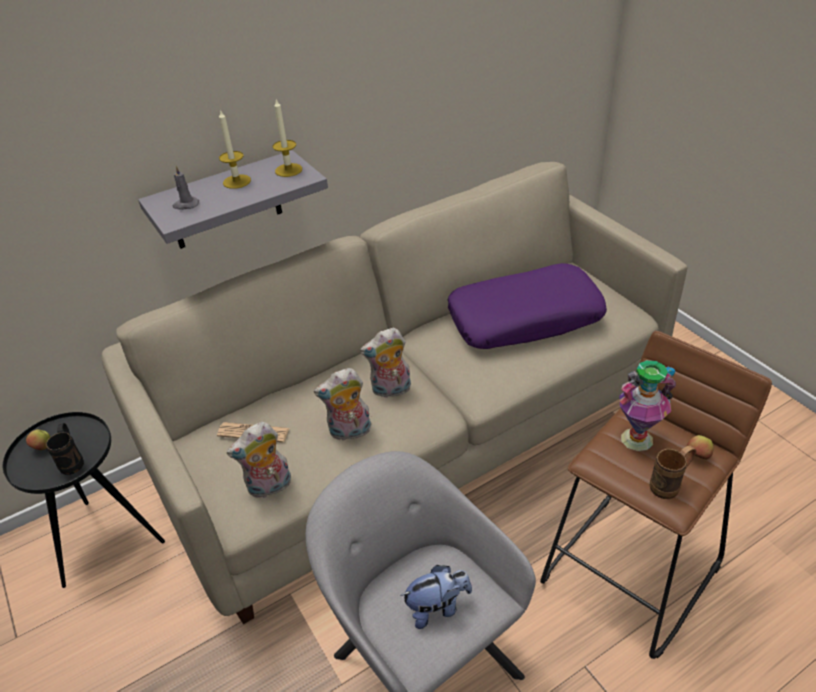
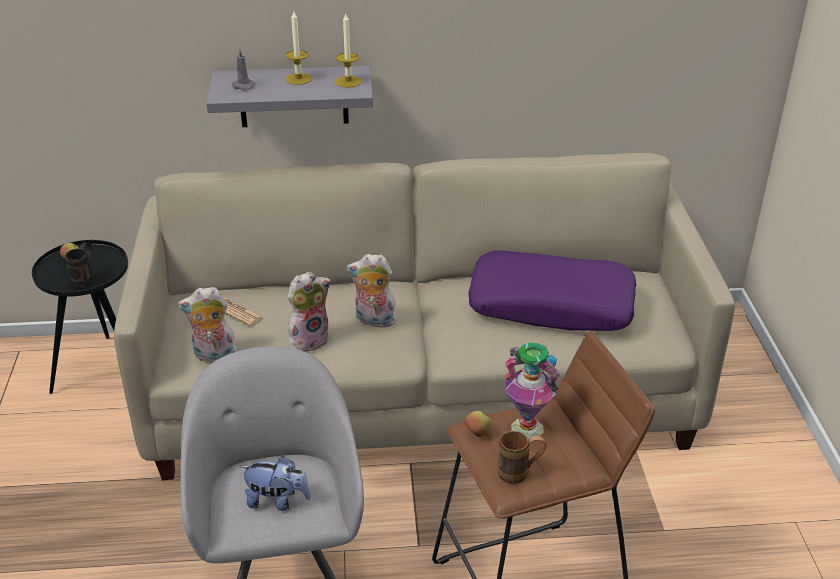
camera: 25 degrees right, 5 degrees down
plush toy [314,368,371,441] -> plush toy turned 135 degrees clockwise [288,272,331,352]
apple [687,435,713,460] -> apple moved to [465,411,491,437]

